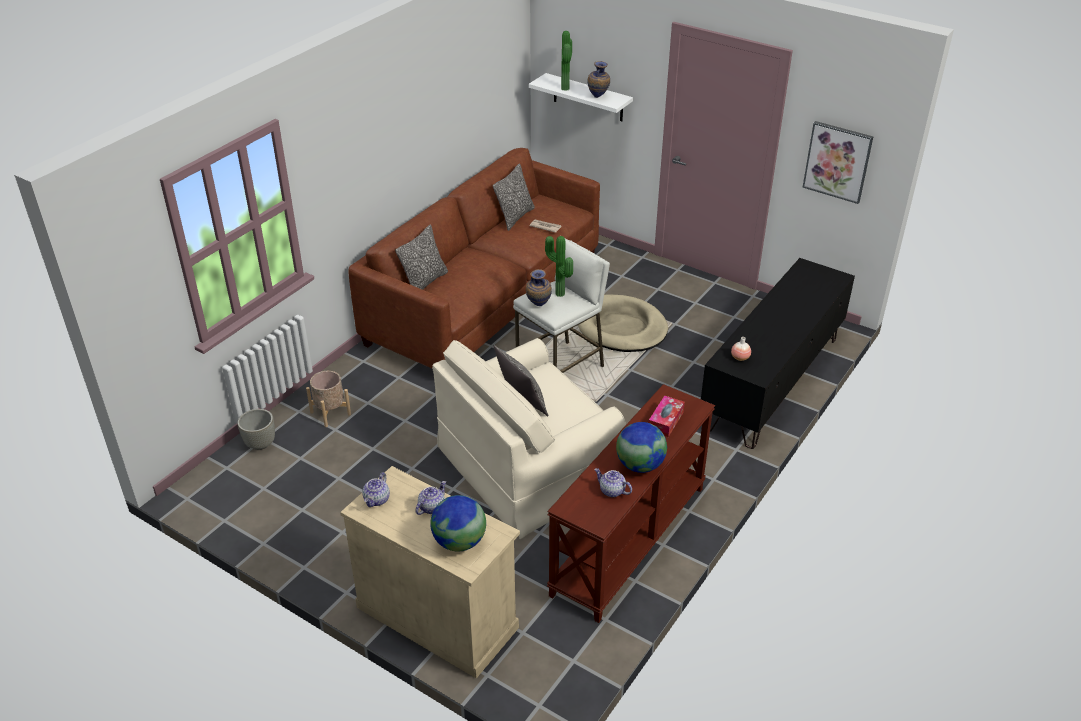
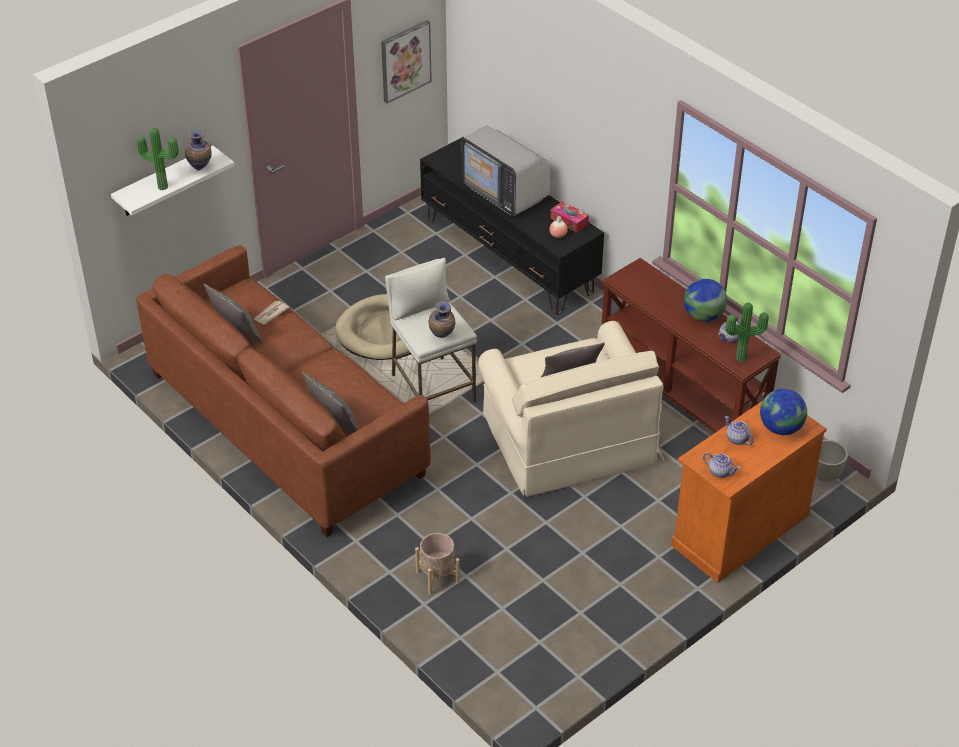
camera: 75 degrees left, 5 degrees up
grey planter [238,409,275,450] -> grey planter moved to [816,440,848,482]
beige cabinet [340,466,520,678] -> orange cabinet [671,401,827,583]
potted plant [545,236,573,297] -> potted plant moved to [726,302,769,362]
tissue box [649,395,685,437] -> tissue box moved to [550,201,589,233]
none -> television [462,126,551,216]

